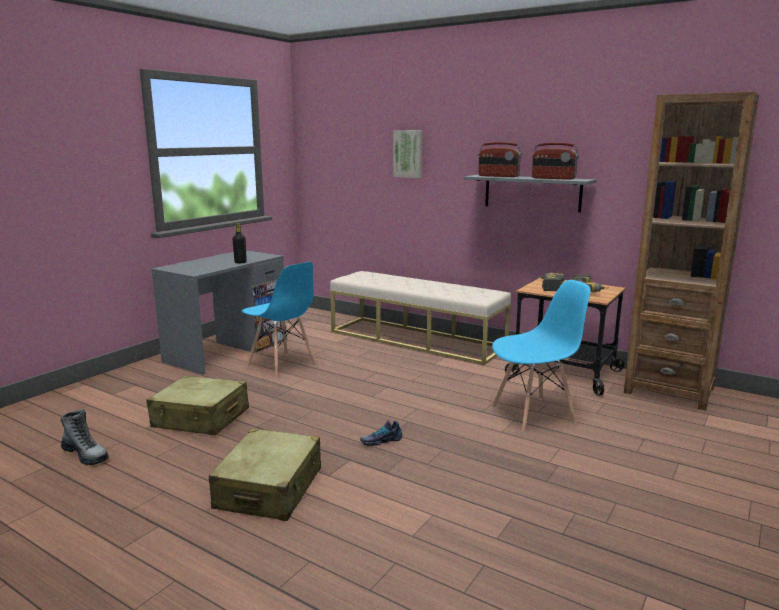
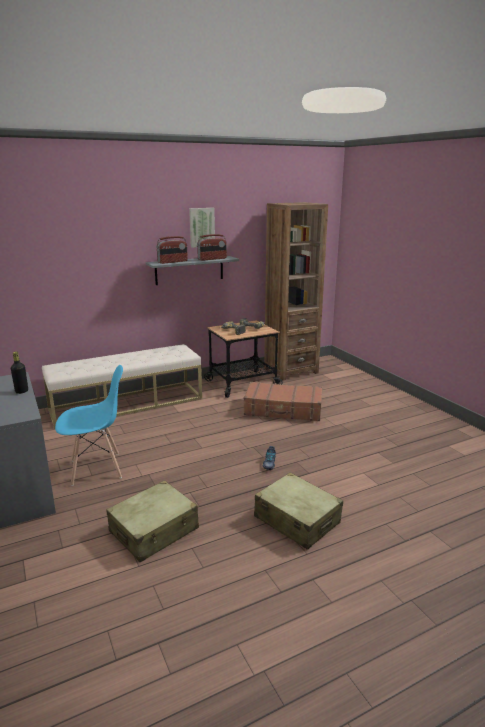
camera: 60 degrees left, 5 degrees up
boot [61,409,109,465] -> none
picture [393,130,422,178] -> picture moved to [189,208,215,248]
blue chair [492,280,591,433] -> brown suitcase [244,382,322,421]

